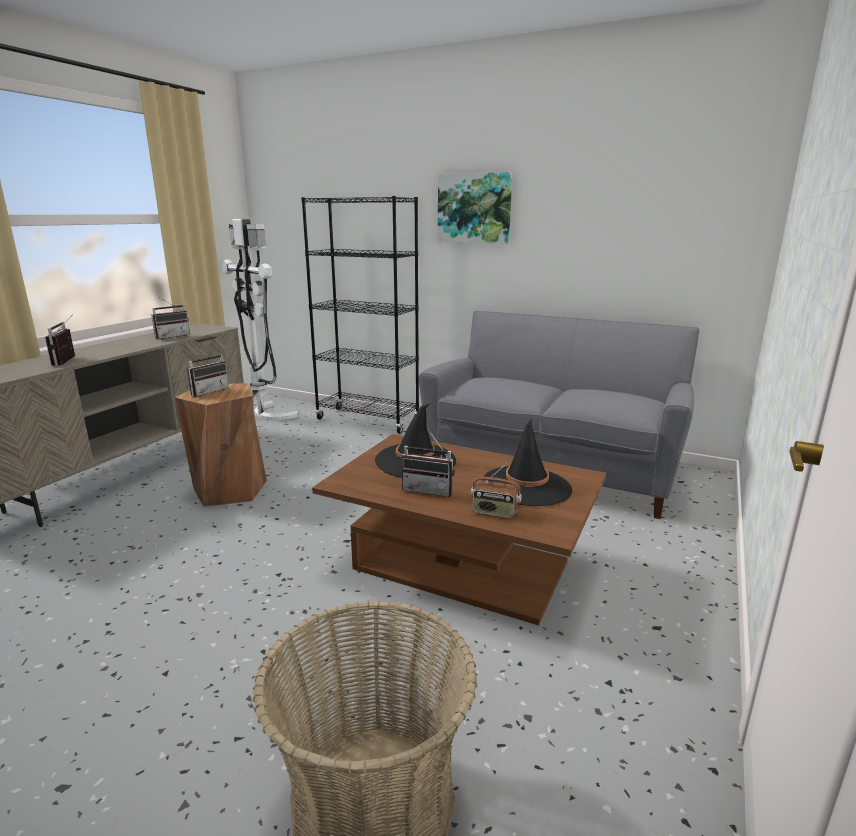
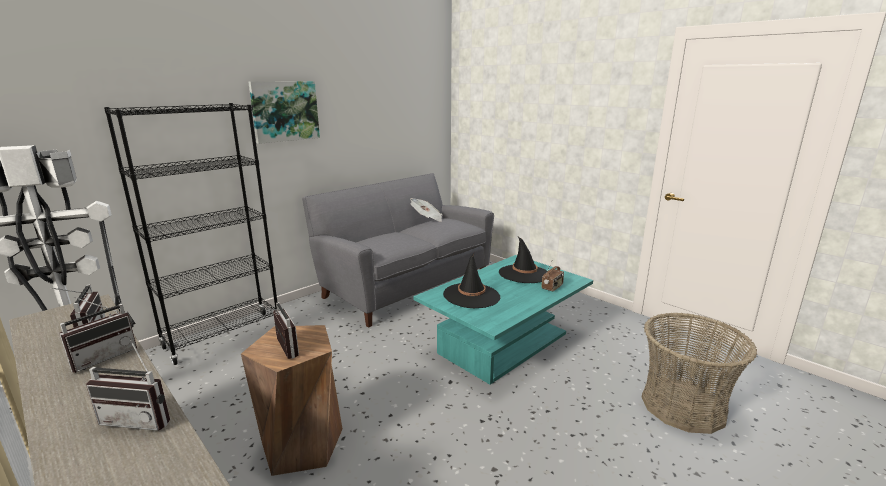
camera: 70 degrees left, 0 degrees up
brown coffee table [312,434,606,625] -> turquoise coffee table [414,255,593,384]
radio [402,429,455,497] -> radio moved to [60,297,137,373]
none -> newspaper [410,198,442,222]

